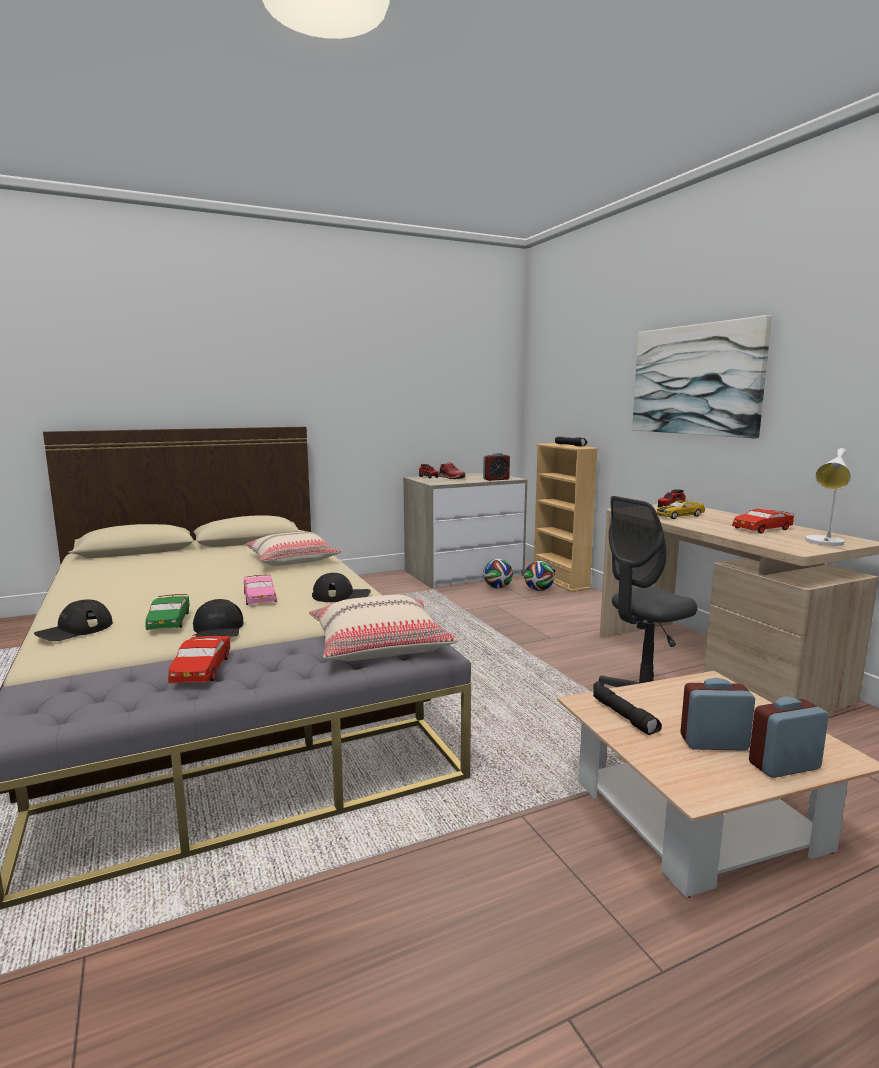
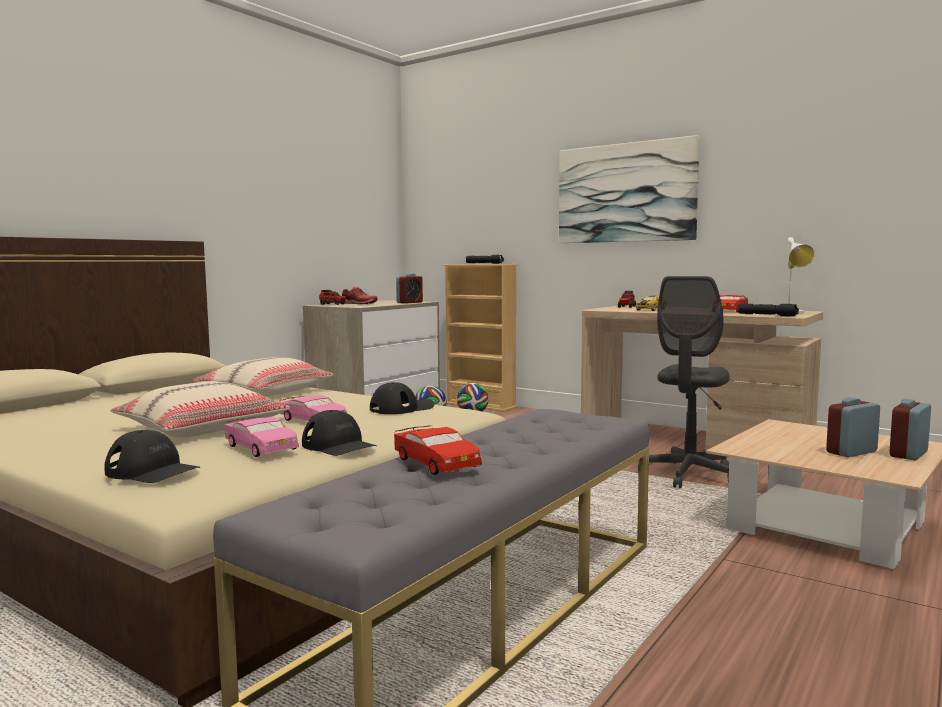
camera: 30 degrees left, 5 degrees down
black cap [34,599,113,641] -> black cap turned 75 degrees counterclockwise [104,430,200,483]
green toy car [145,594,189,630] -> pink toy car [224,416,299,457]
beige pillow [309,595,458,661] -> beige pillow moved to [111,381,290,438]
black flashlight [593,685,662,735] -> black flashlight moved to [738,304,799,316]

